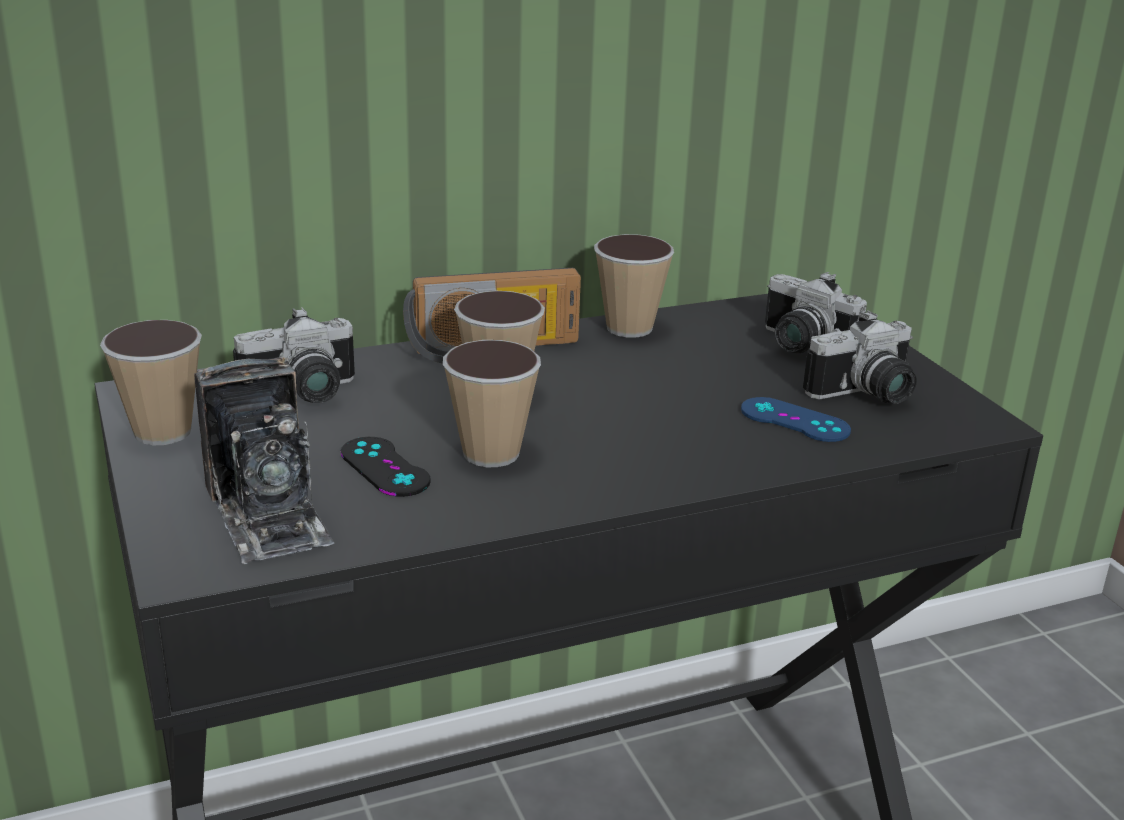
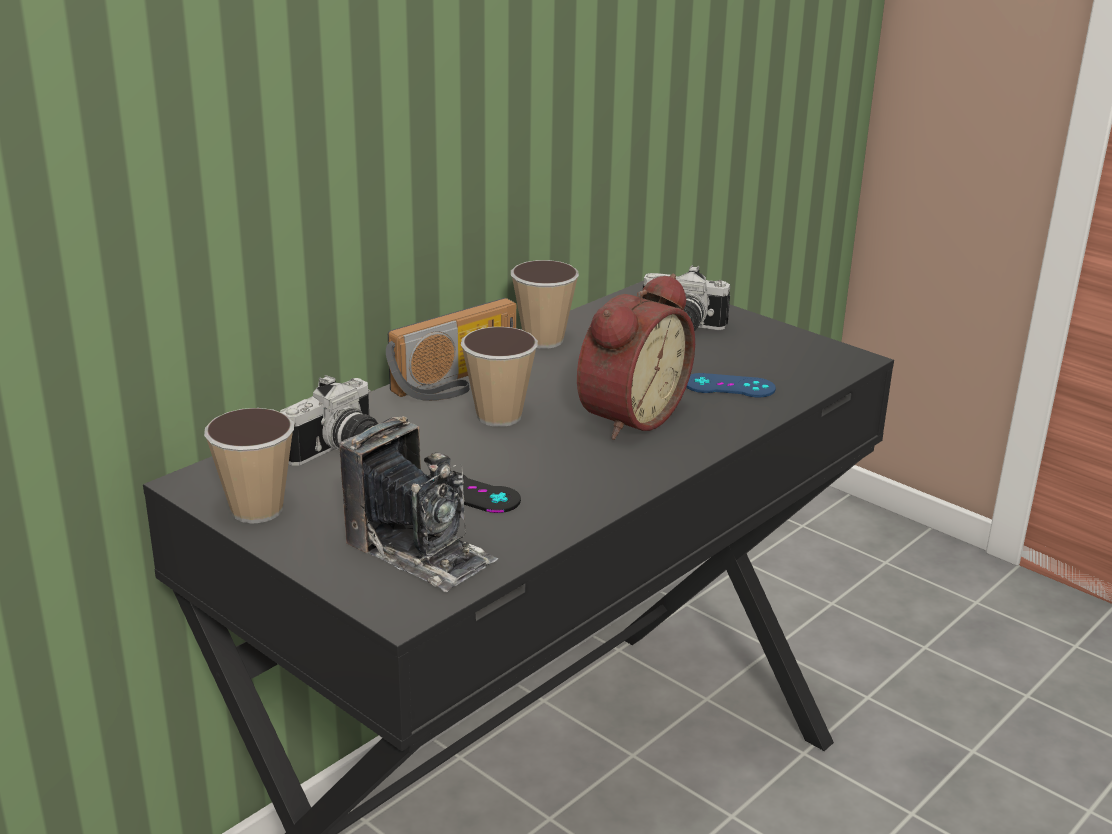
camera: 25 degrees left, 0 degrees up
cup [443,340,541,467] -> none
camera [803,310,917,403] -> none
none -> alarm clock [577,274,695,440]

